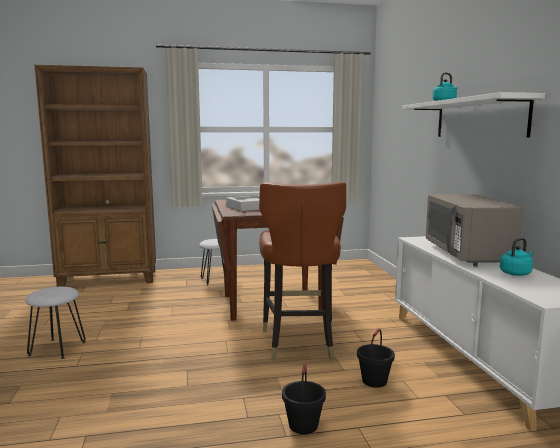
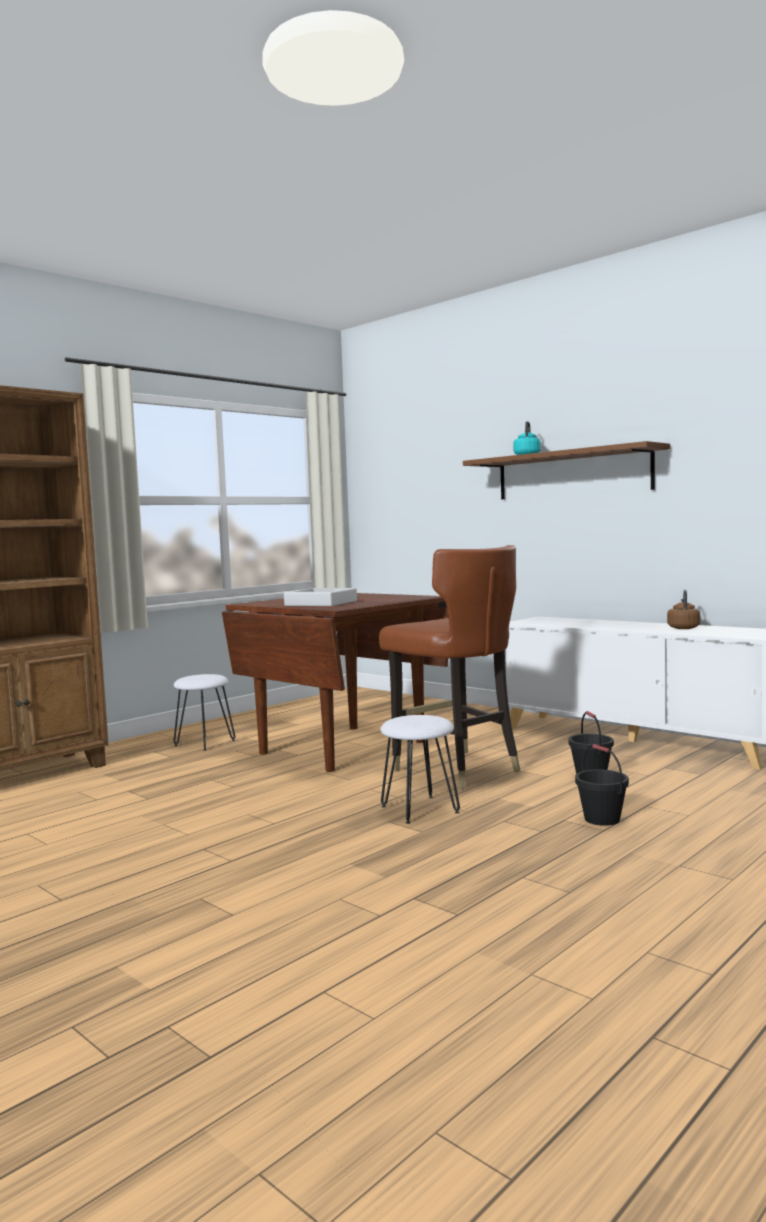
camera: 35 degrees left, 5 degrees down
white stool [25,287,86,359] -> white stool moved to [380,715,460,824]
white shelf [402,92,546,137] -> brown shelf [463,441,670,499]
grey microwave [426,194,523,267] -> none
turquoise kettle [500,238,533,276] -> brown kettle [667,590,700,629]

